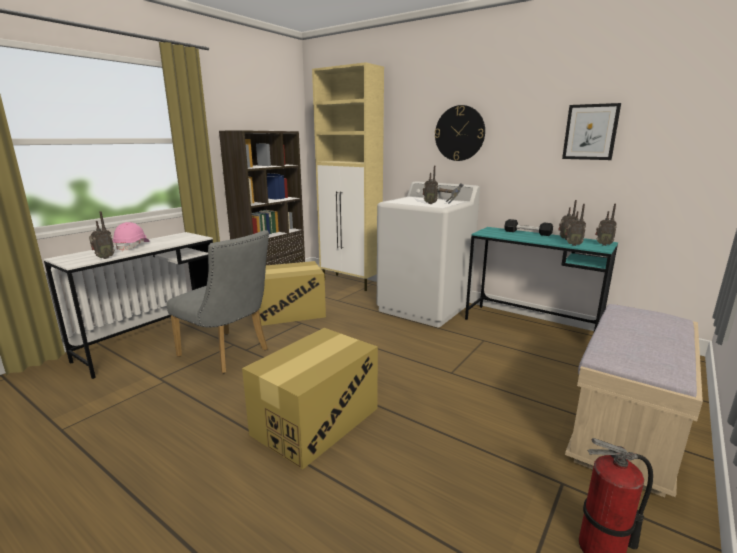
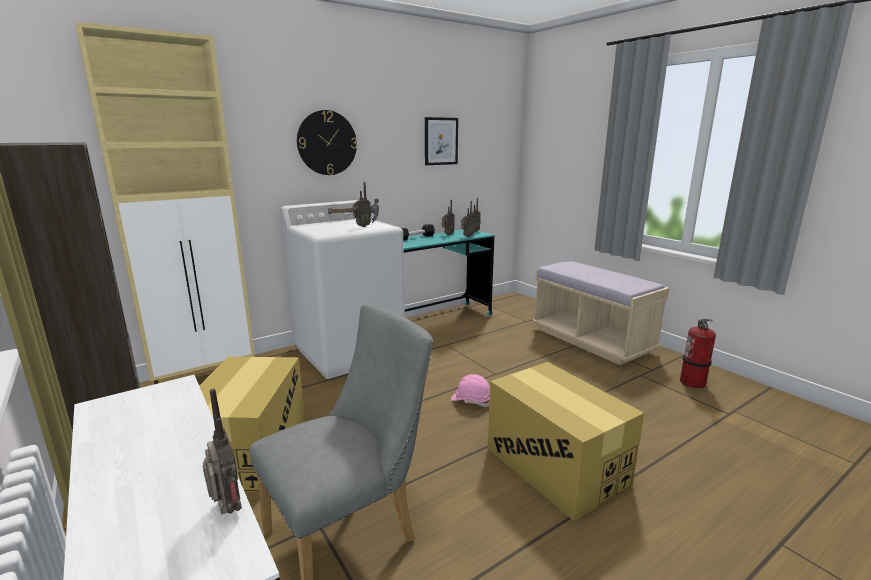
camera: 70 degrees left, 0 degrees up
pink hard hat [113,222,149,251] -> pink hard hat moved to [451,374,490,407]

